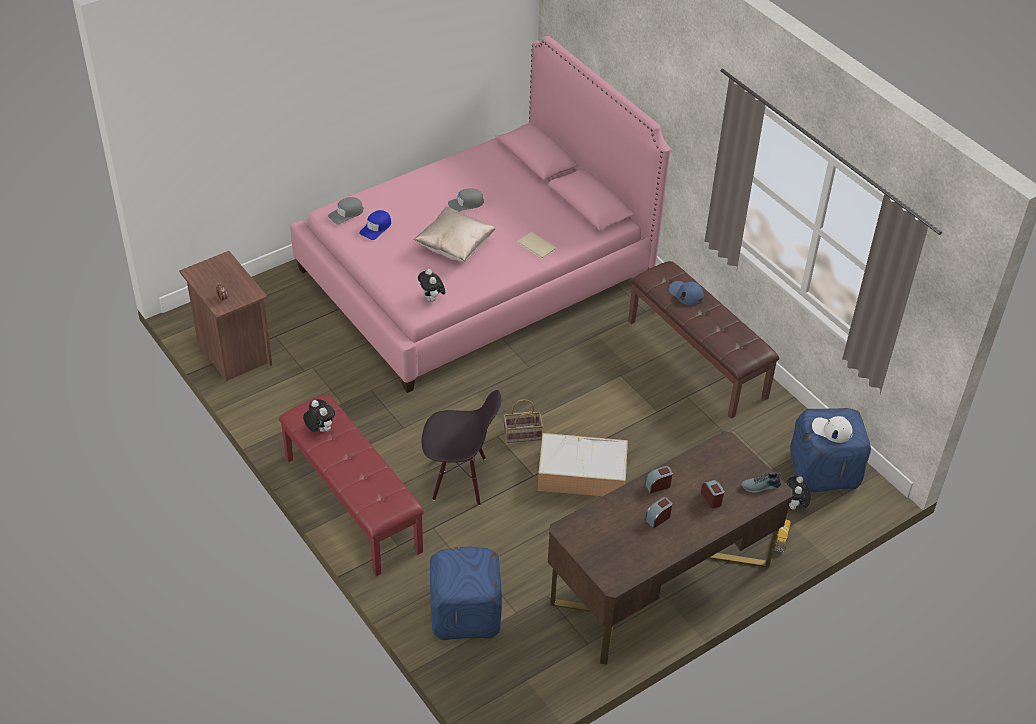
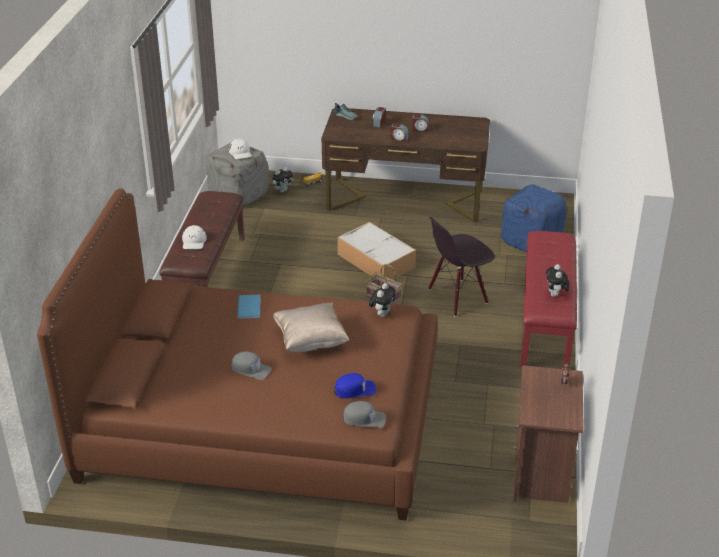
camera: 135 degrees left, 10 degrees down
pink bed [290,36,670,393] -> brown bed [37,188,437,521]
black chair [422,390,501,506] -> black chair turned 75 degrees counterclockwise [428,217,495,317]
beige book [518,232,557,259] -> blue book [237,295,260,319]
blue cap [669,281,704,305] -> white cap [182,225,207,249]
blue ottoman [790,408,871,492] -> grey ottoman [207,143,269,206]

